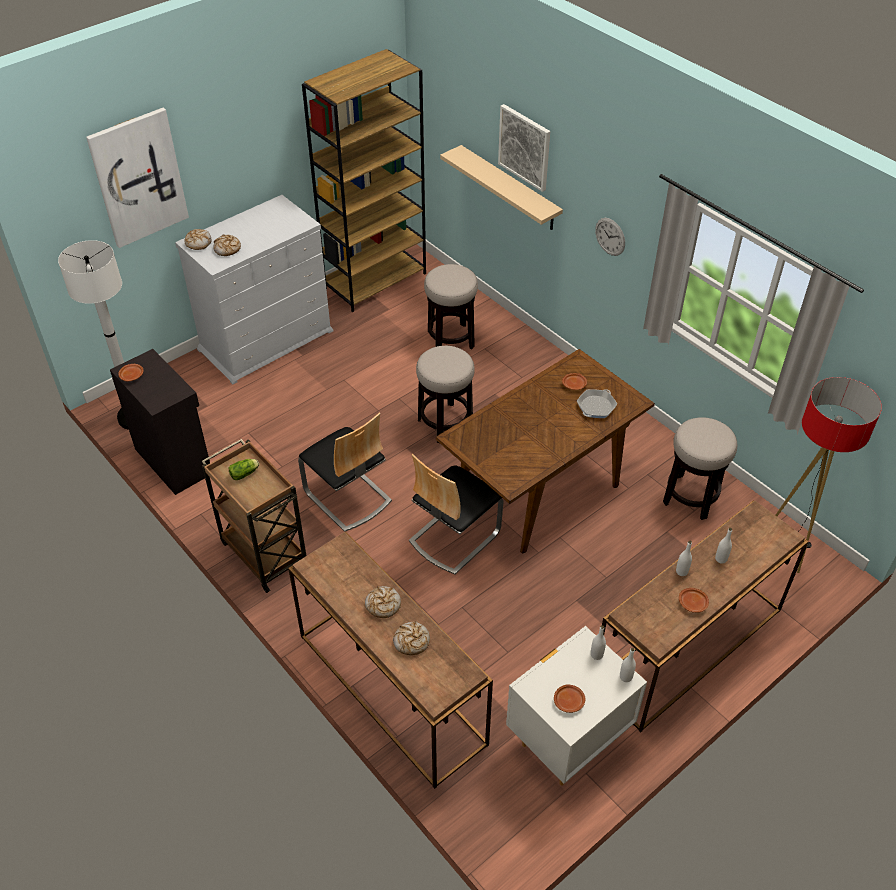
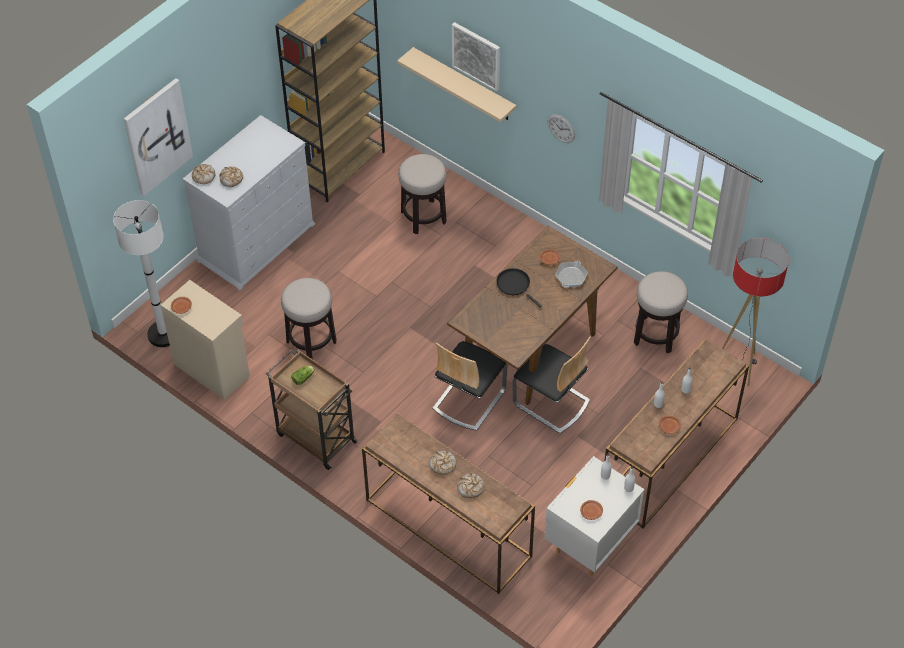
camera: 10 degrees left, 5 degrees up
black cabinet [110,349,210,495] -> beige cabinet [161,280,250,400]
chair [298,413,392,532] -> chair moved to [513,335,591,434]
stool [416,346,475,443] -> stool moved to [281,278,336,359]
none -> black frying pan [496,268,542,308]

